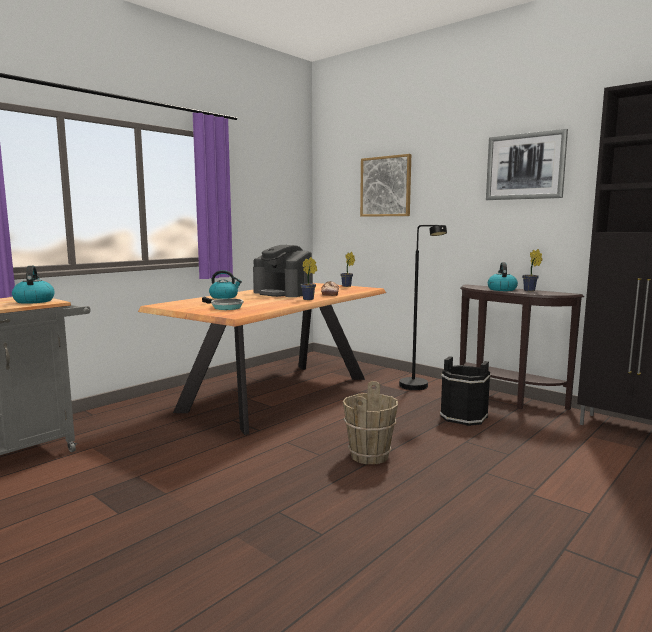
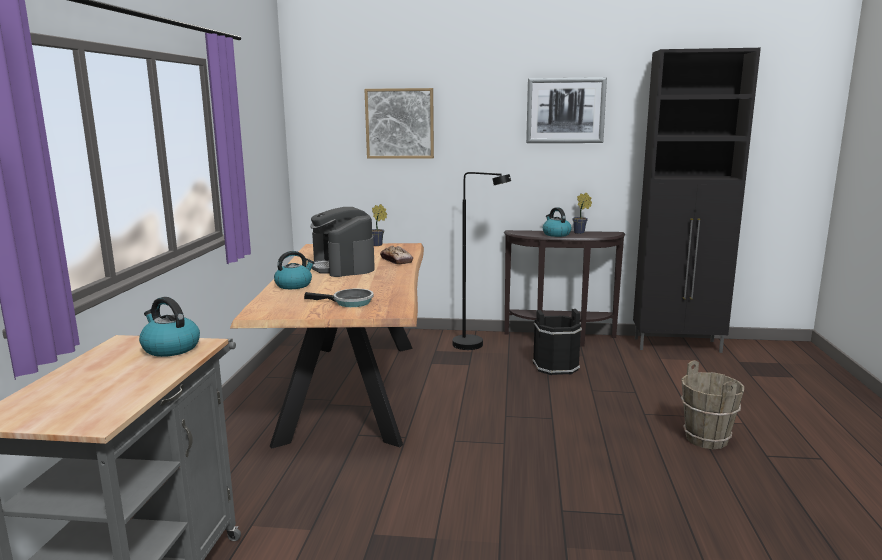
camera: 35 degrees left, 5 degrees up
coffee machine [253,245,313,297] -> coffee machine turned 60 degrees clockwise [310,207,375,277]
potted plant [301,257,317,300] -> none
brown bucket [343,381,398,464] -> brown bucket moved to [681,360,744,449]

